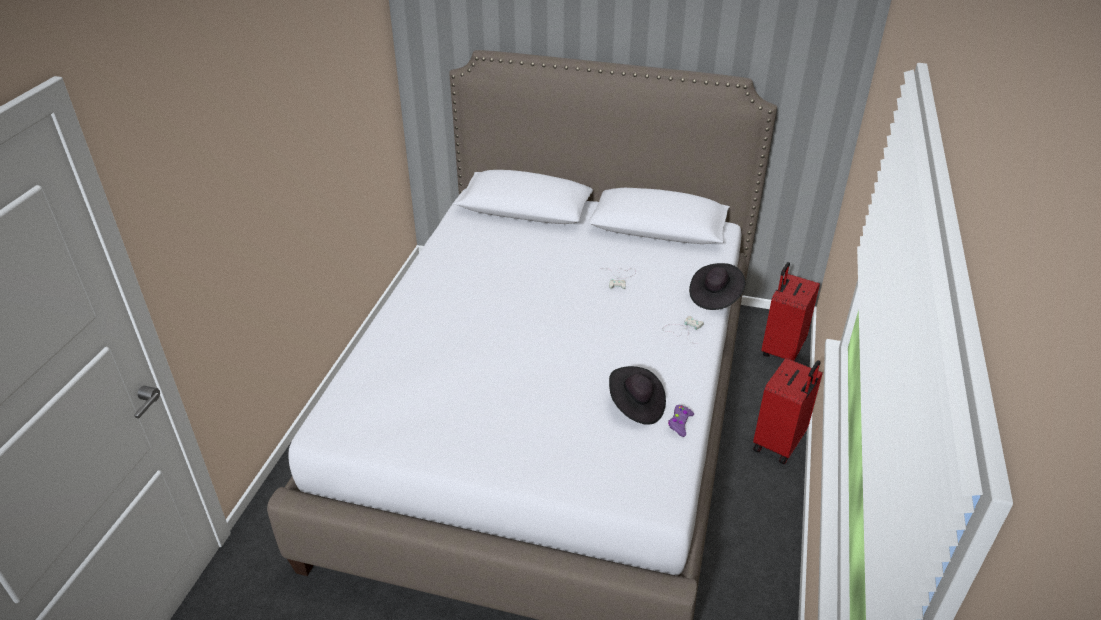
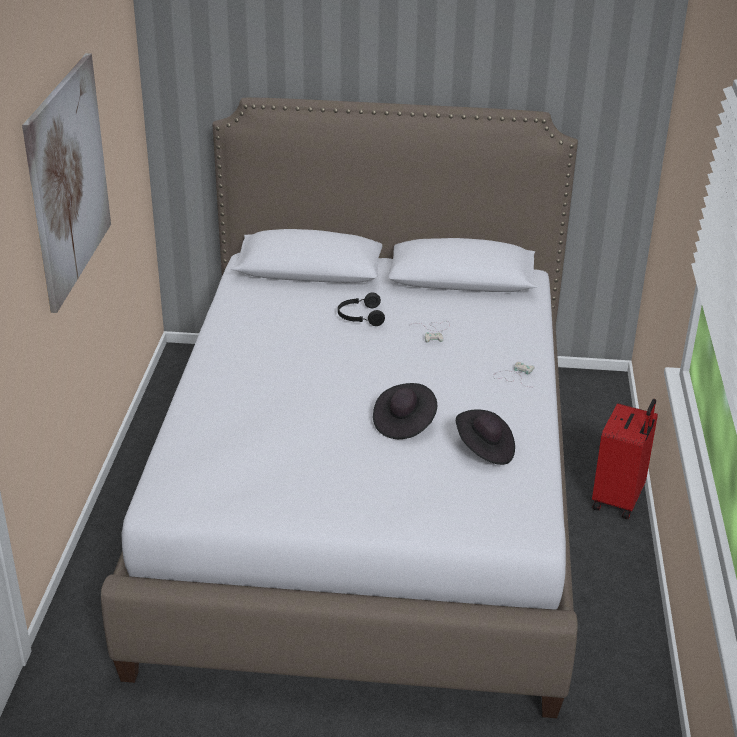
camera: 10 degrees left, 5 degrees down
purple game controller [668,405,694,437] -> none
black hat [689,263,745,310] -> black hat moved to [373,383,437,439]
red suitcase [761,262,820,361] -> none
none -> picture [22,53,111,313]
none -> black headphones [338,293,385,326]

